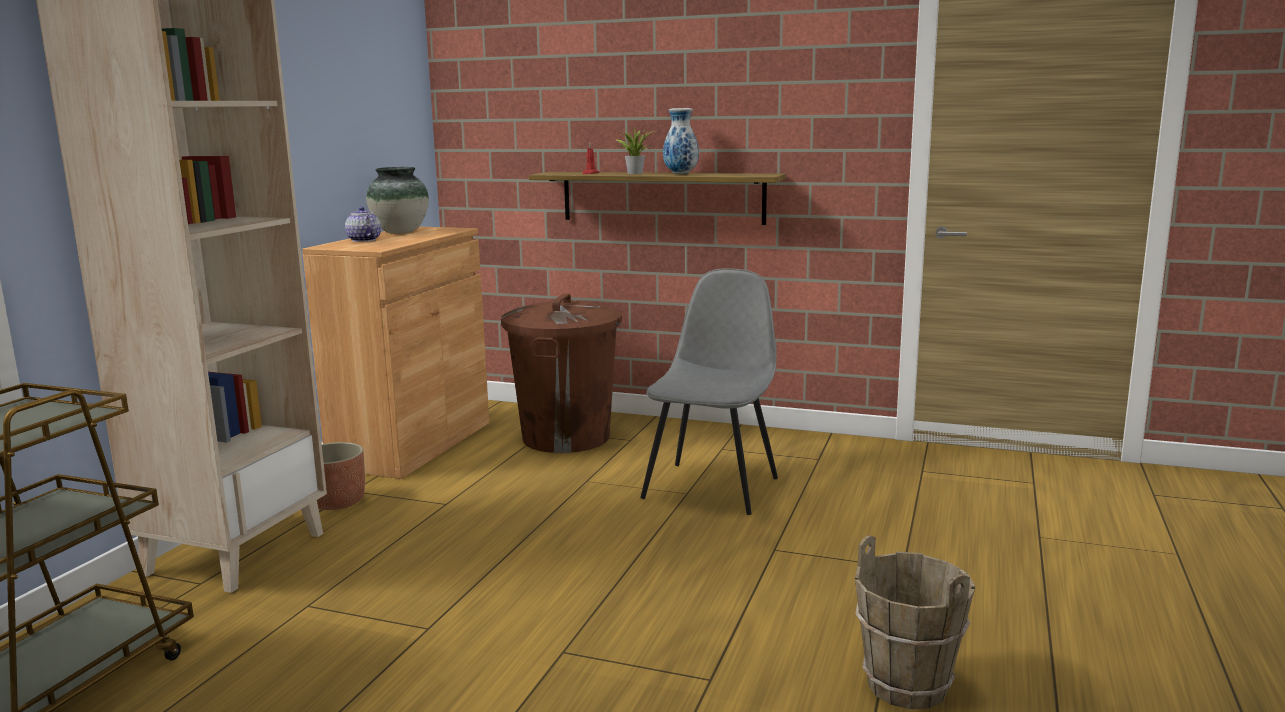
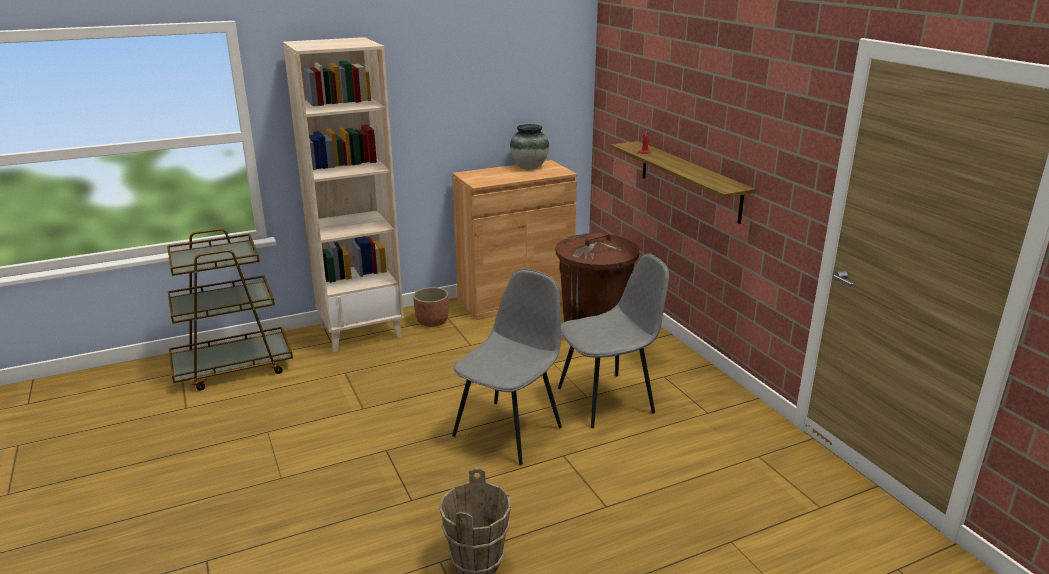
camera: 45 degrees right, 10 degrees up
teapot [345,207,381,242] -> none
potted plant [617,127,654,174] -> none
vase [663,108,699,174] -> none
none -> grey chair [452,269,562,465]

